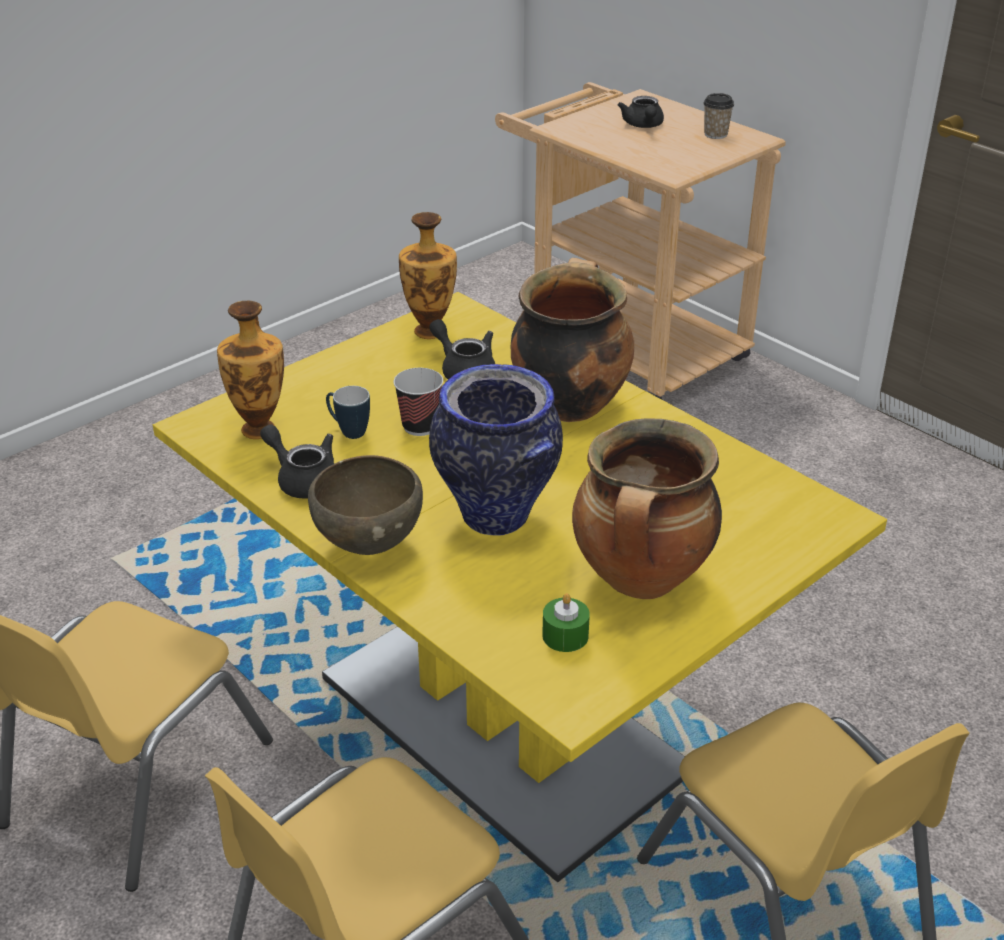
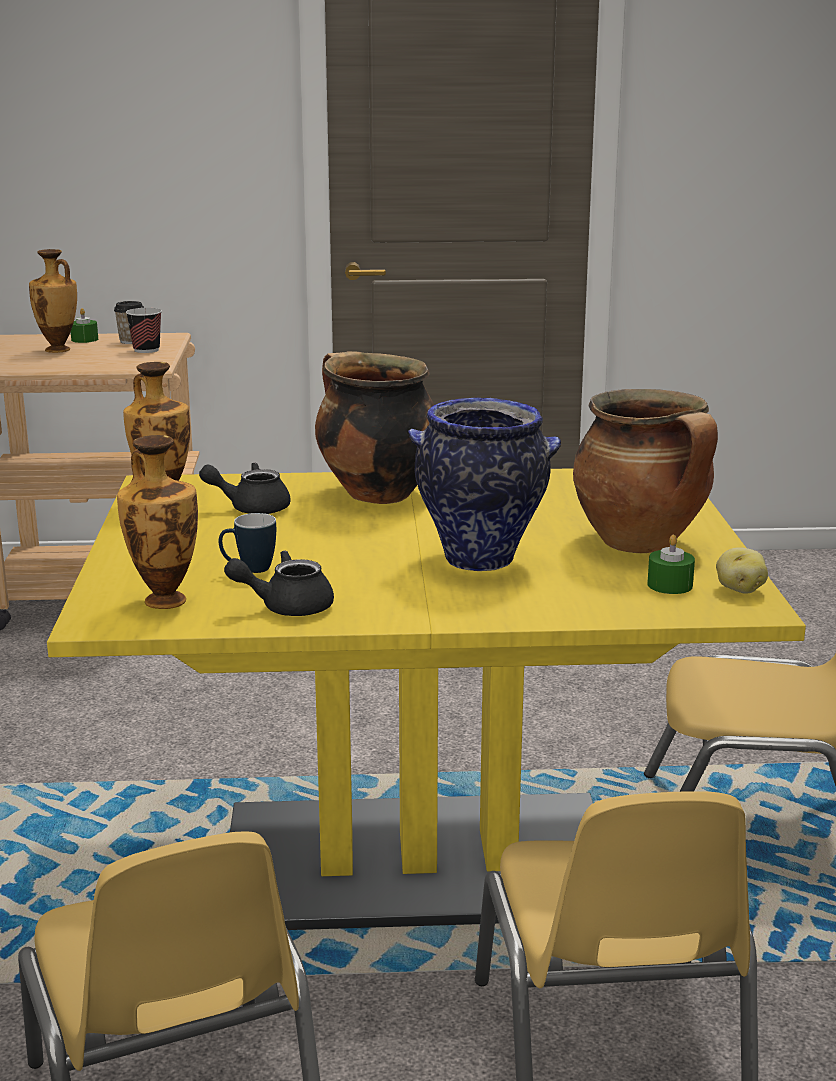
camera: 50 degrees left, 15 degrees down
brown bowl [308,455,423,555] -> none
cup [393,368,443,436] -> cup moved to [126,308,162,353]
black teapot [618,96,664,128] -> vase [29,249,77,353]
none -> green candle [71,308,98,343]
none -> potato [716,547,768,594]

